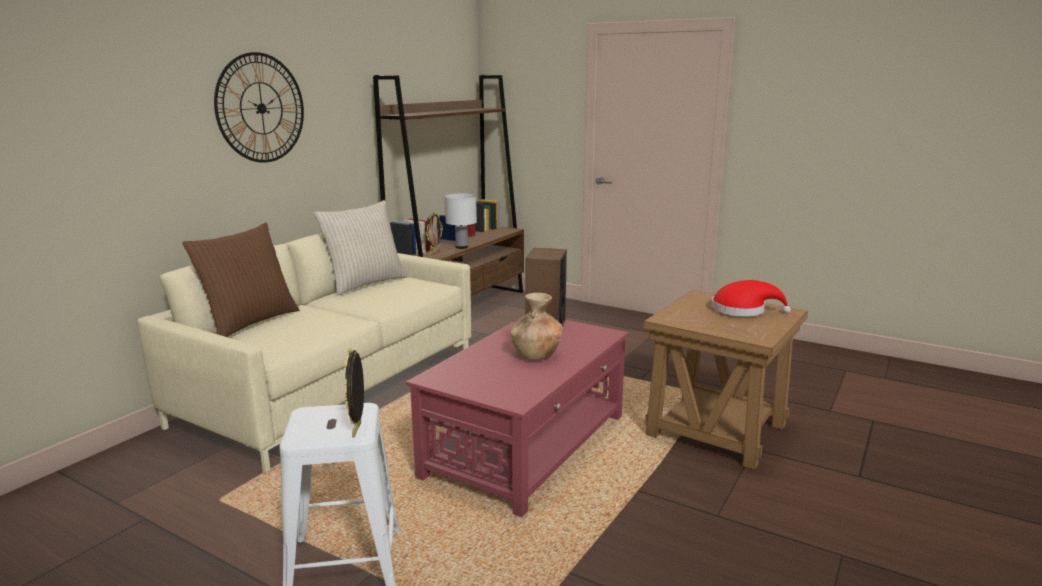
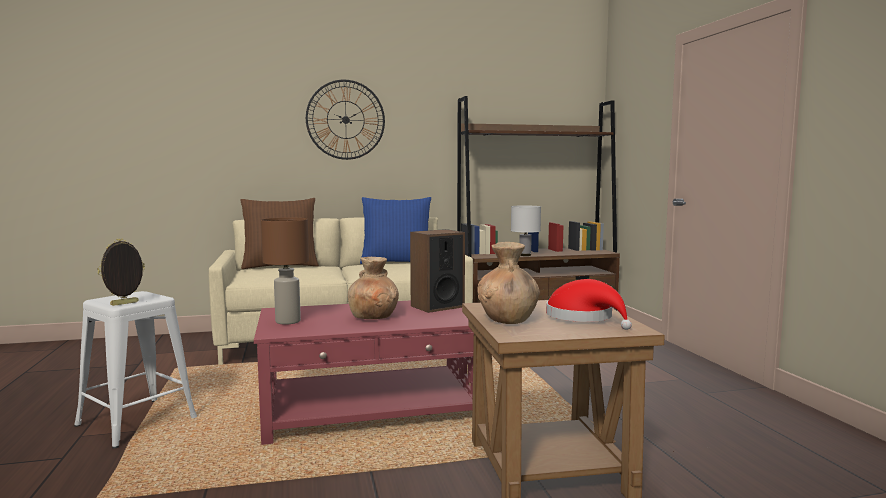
camera: 45 degrees right, 10 degrees down
beige pillow [314,200,407,295] -> blue pillow [360,197,431,264]
picture frame [426,212,443,255] -> none
none -> brown table lamp [261,218,309,325]
none -> brown vase [477,242,540,324]

